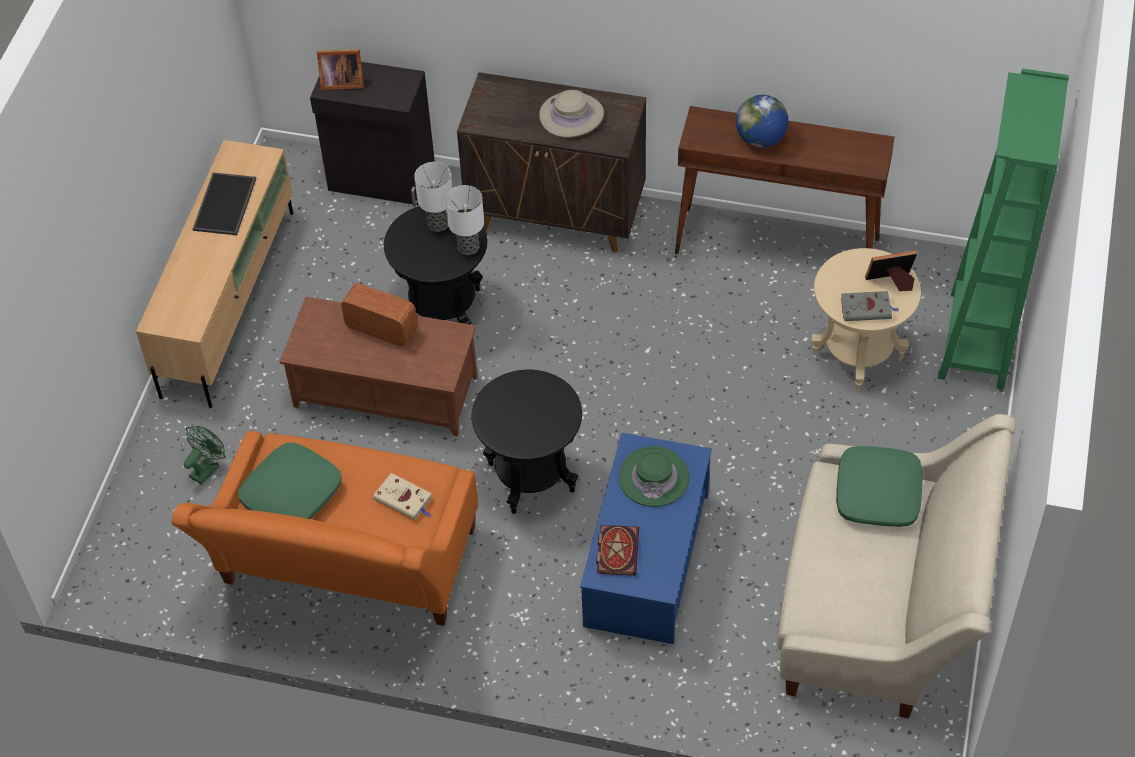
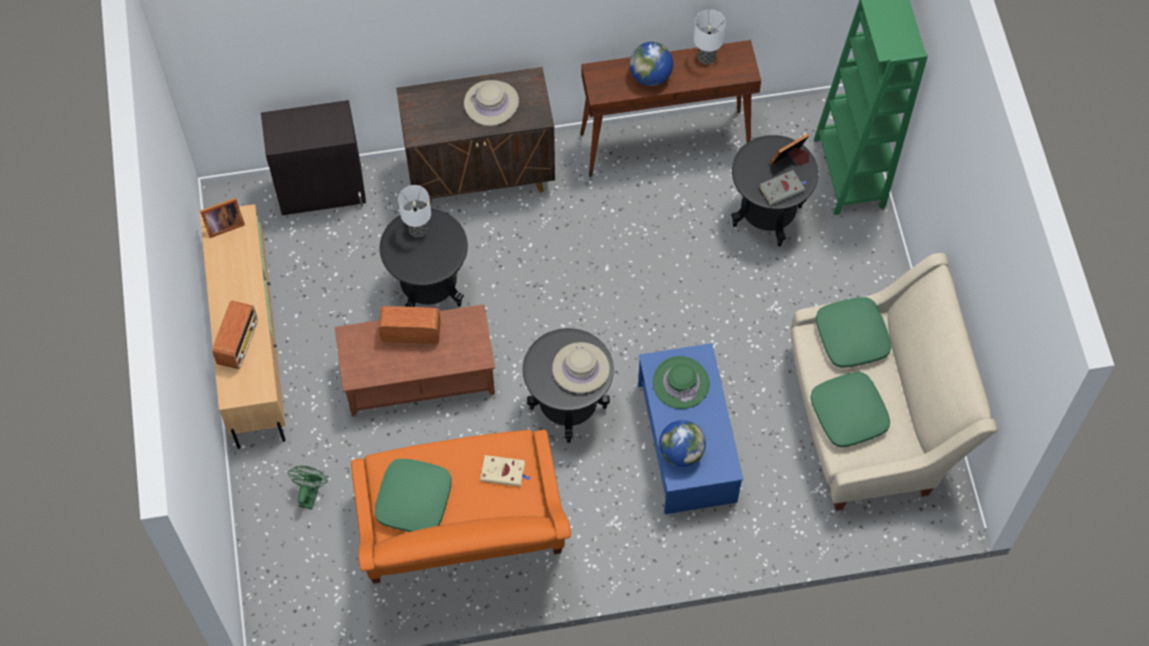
camera: 25 degrees left, 10 degrees up
tray [193,172,256,235] -> none
picture frame [317,49,364,90] -> picture frame moved to [200,197,245,238]
table lamp [445,185,484,255] -> table lamp moved to [694,9,726,64]
book [596,525,639,576] -> globe [659,420,706,467]
beige side table [812,248,921,391] -> black side table [731,135,818,246]
none -> radio [212,301,258,369]
none -> beige hat [552,342,610,393]
none -> green pillow [810,372,890,447]

